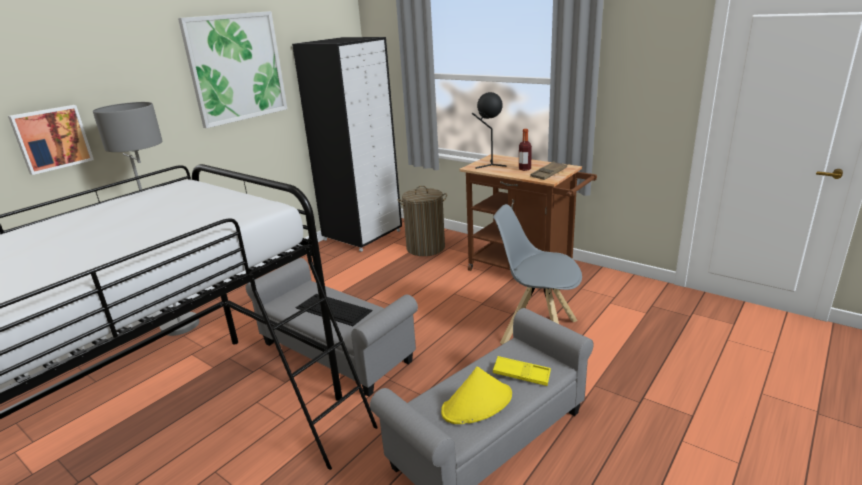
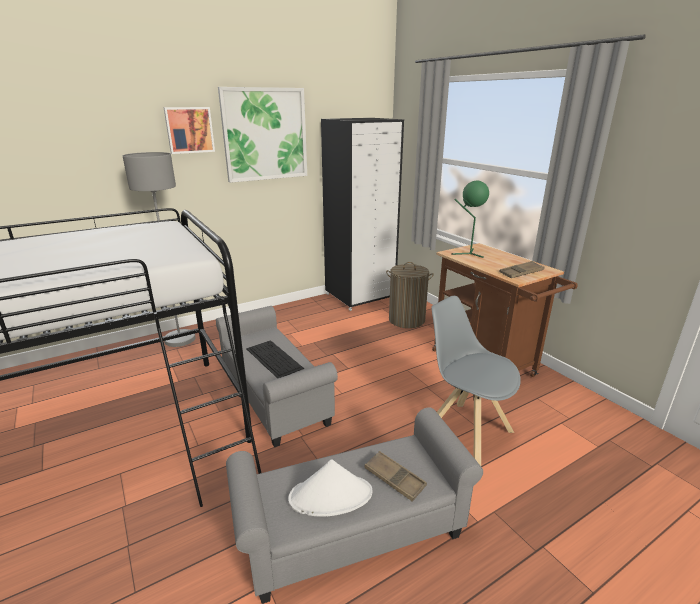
camera: 20 degrees right, 0 degrees up
picture [8,105,94,175] -> picture moved to [163,107,215,154]
yellow hat [441,367,512,424] -> white hat [288,459,373,517]
black table lamp [472,92,506,169] -> green table lamp [451,181,489,258]
yellow tray [493,356,551,386] -> brown tray [364,451,427,502]
bottle [519,129,532,171] -> none

